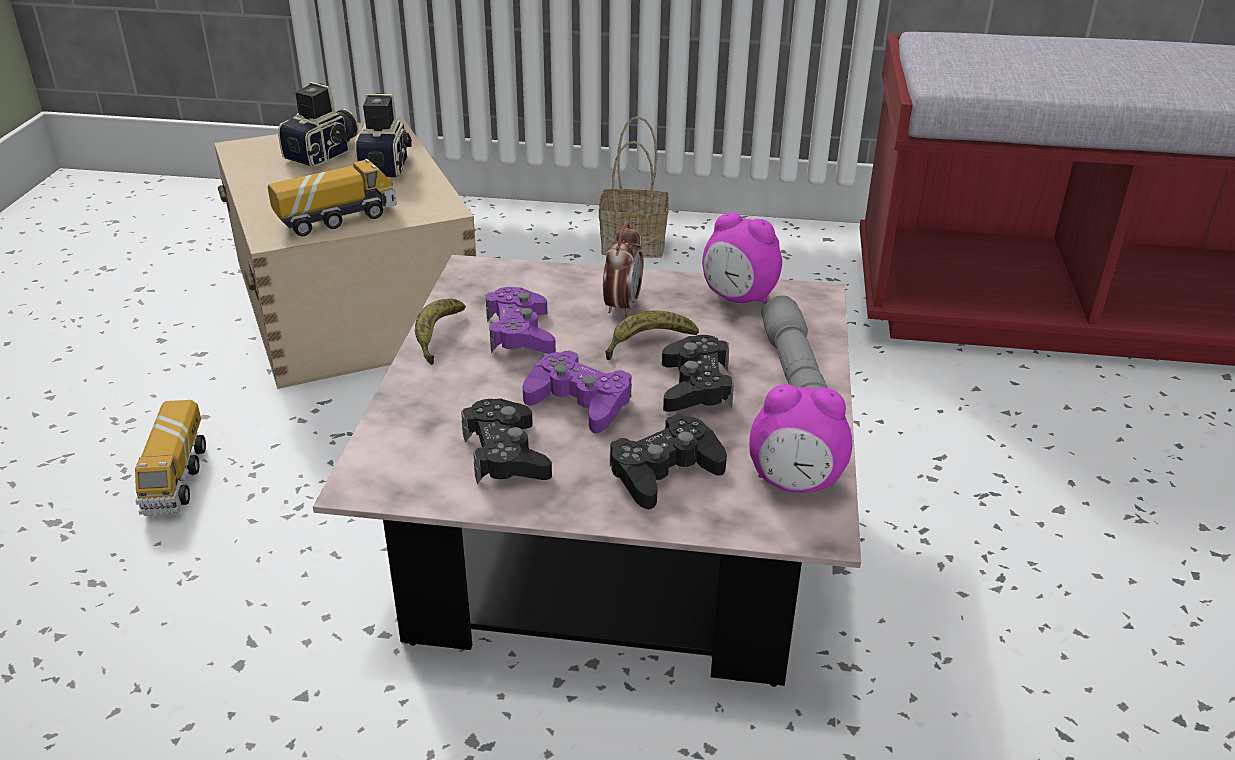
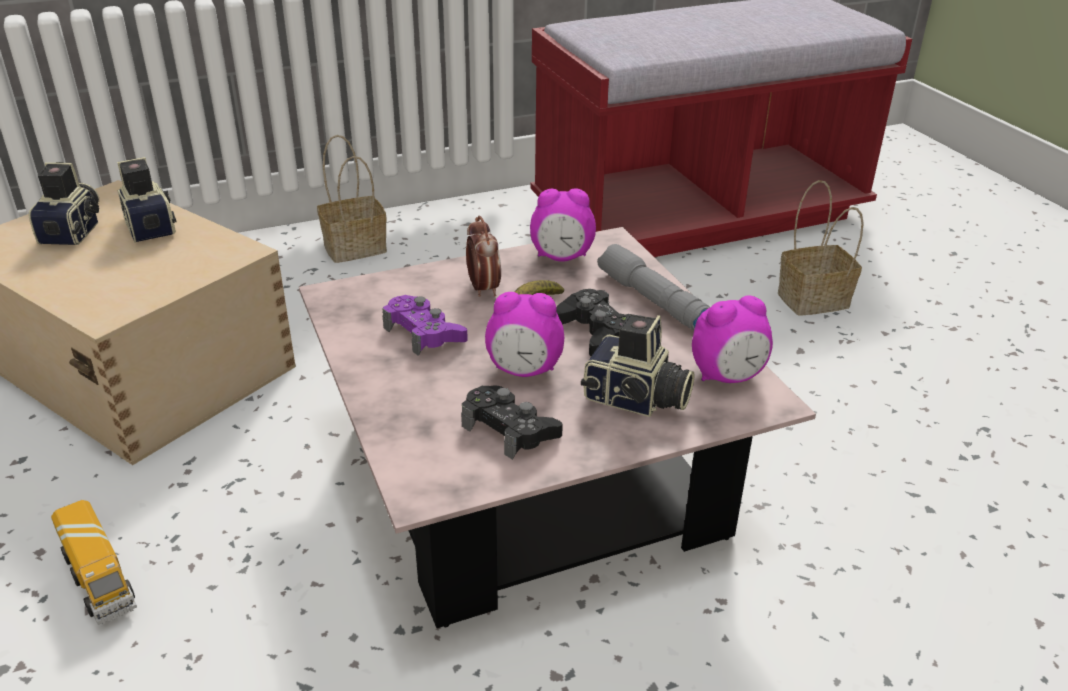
camera: 30 degrees left, 0 degrees up
toy truck [268,159,397,236] -> none
banana [415,299,466,365] -> none
purple game controller [523,351,632,433] -> alarm clock [485,292,564,377]
black game controller [610,414,727,509] -> camera [581,314,695,417]
none -> basket [778,180,864,316]

